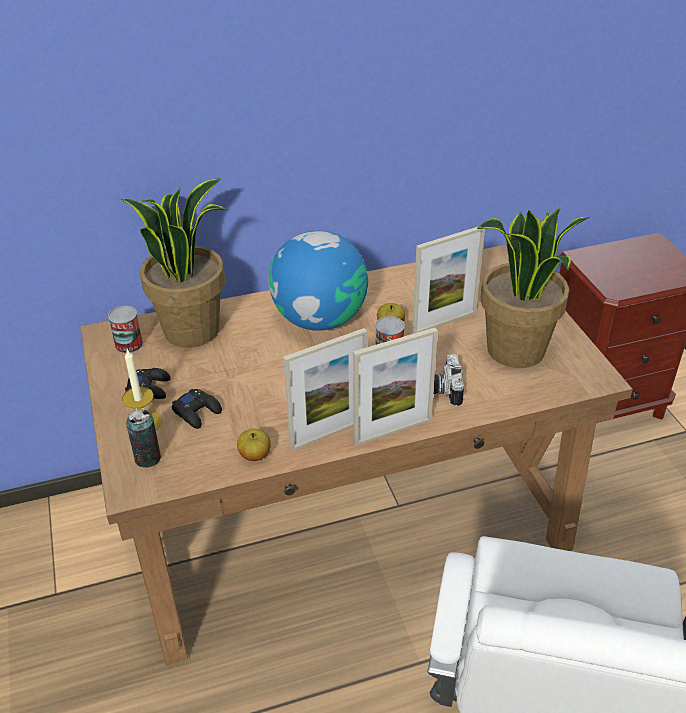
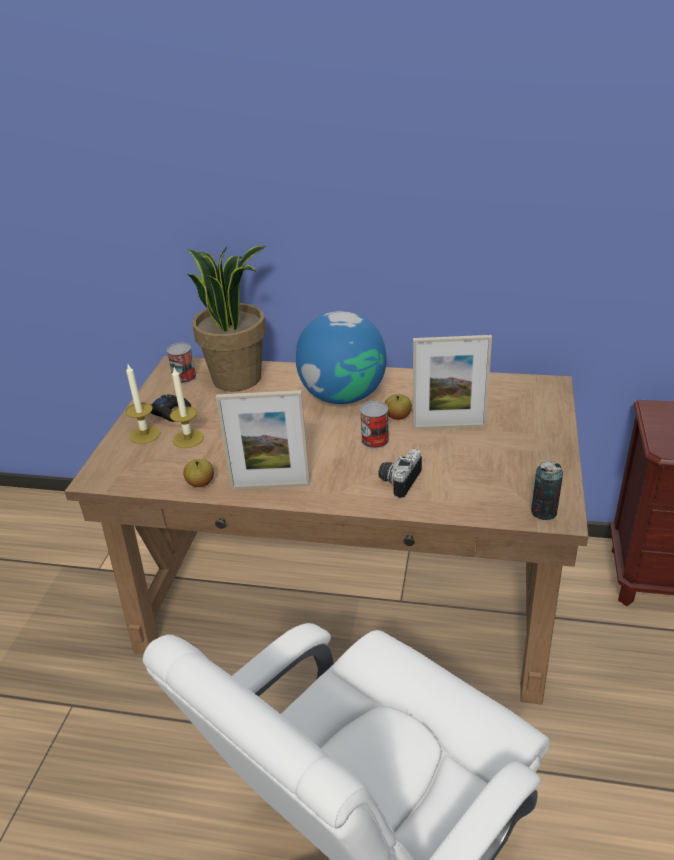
camera: 30 degrees right, 5 degrees down
can [126,409,161,468] -> can moved to [531,461,563,520]
black game controller [172,389,222,429] -> candle [170,368,204,448]
picture frame [353,328,438,446] -> none
potted plant [477,207,590,368] -> none

